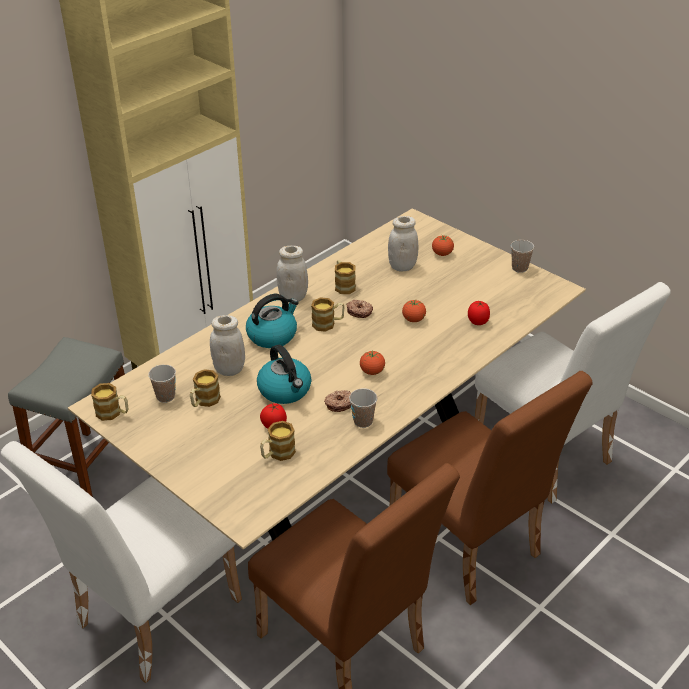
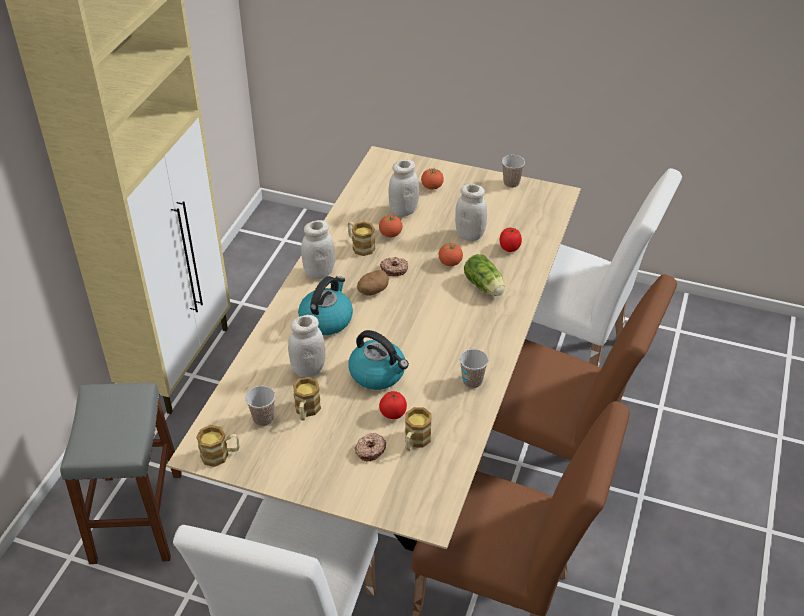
camera: 25 degrees left, 5 degrees up
mug [311,297,345,332] -> potato [357,270,389,296]
donut [324,390,351,412] -> donut moved to [355,433,386,461]
tomato [360,351,385,375] -> tomato moved to [379,215,403,237]
none -> white jar [455,184,487,241]
none -> lettuce [464,254,505,296]

